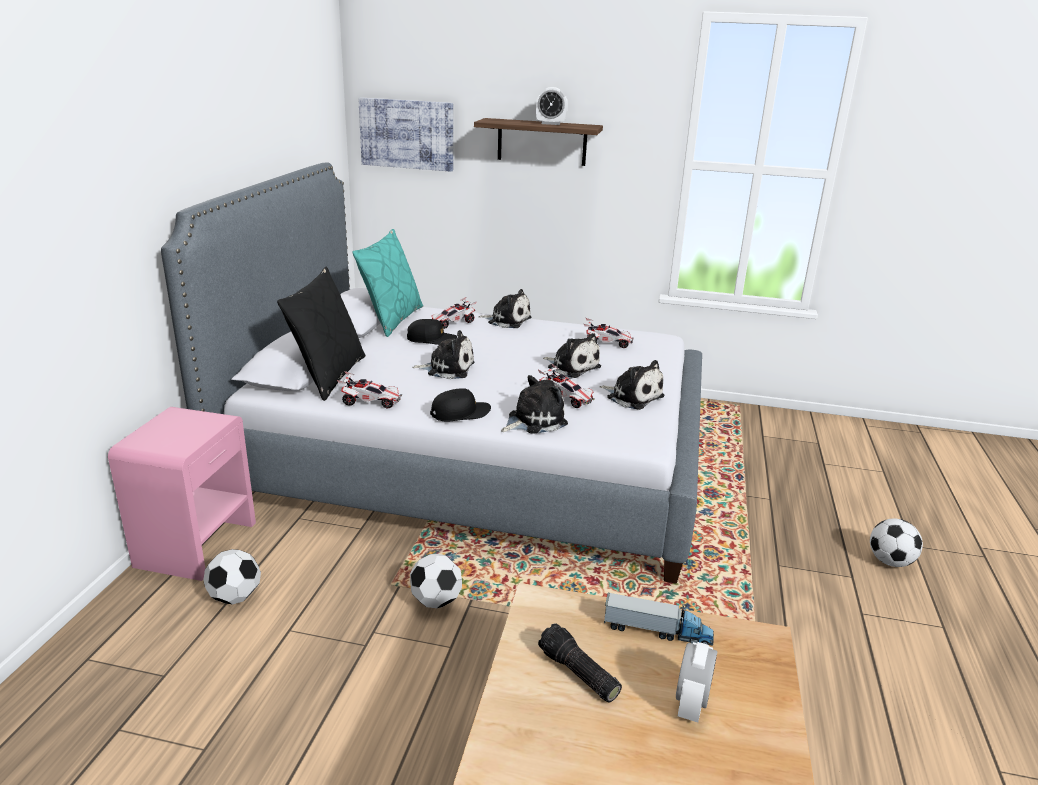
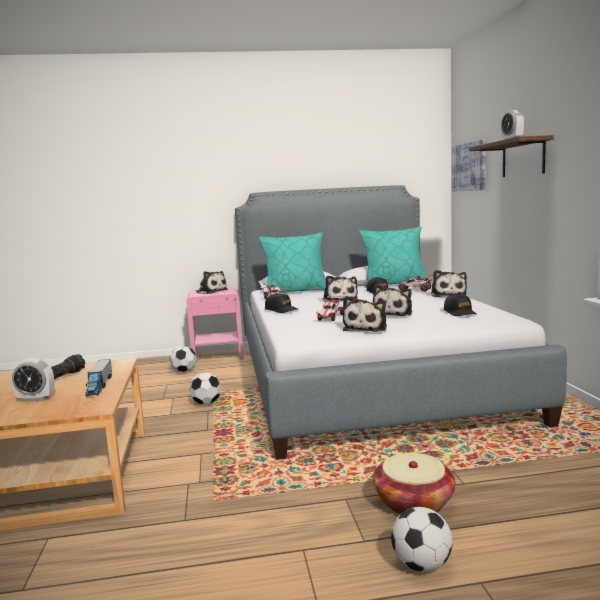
camera: 70 degrees right, 15 degrees down
black pillow [277,267,366,401] -> turquoise pillow [259,232,326,293]
plush toy [501,375,568,434] -> plush toy moved to [196,271,228,294]
toy car [584,318,633,348] -> black cap [444,293,476,316]
none -> basket [373,453,456,514]

